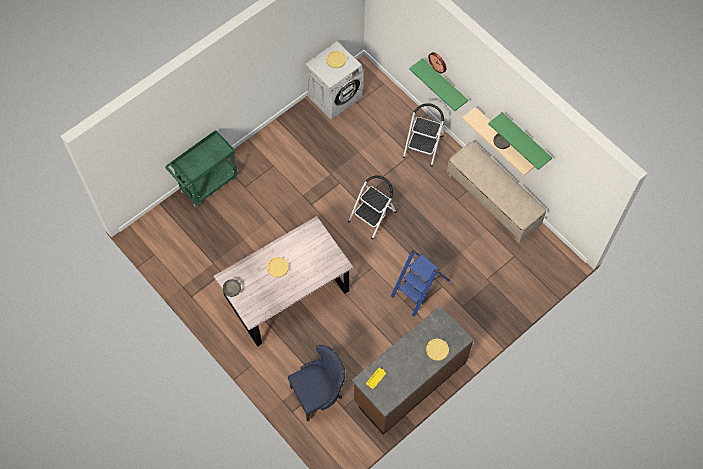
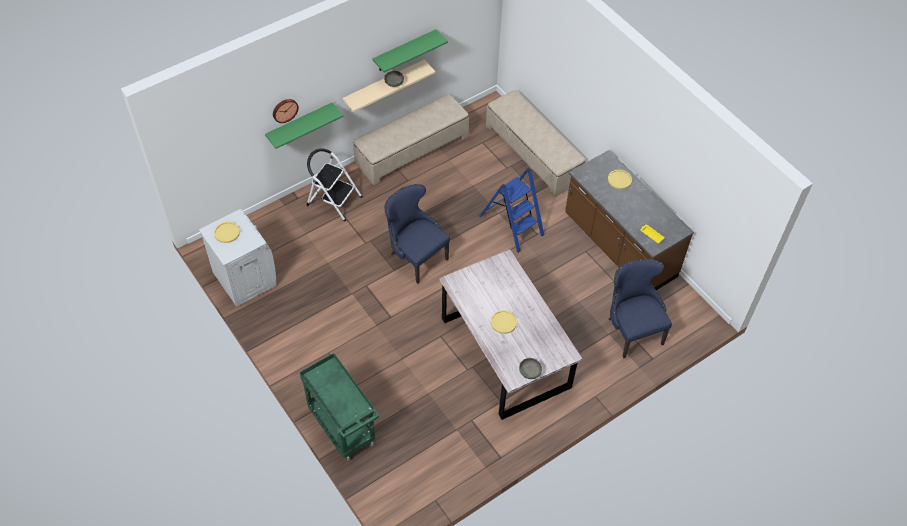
camera: 85 degrees left, 10 degrees down
step ladder [348,176,397,239] -> blue chair [384,184,450,284]
none -> beige bench [486,90,586,197]

